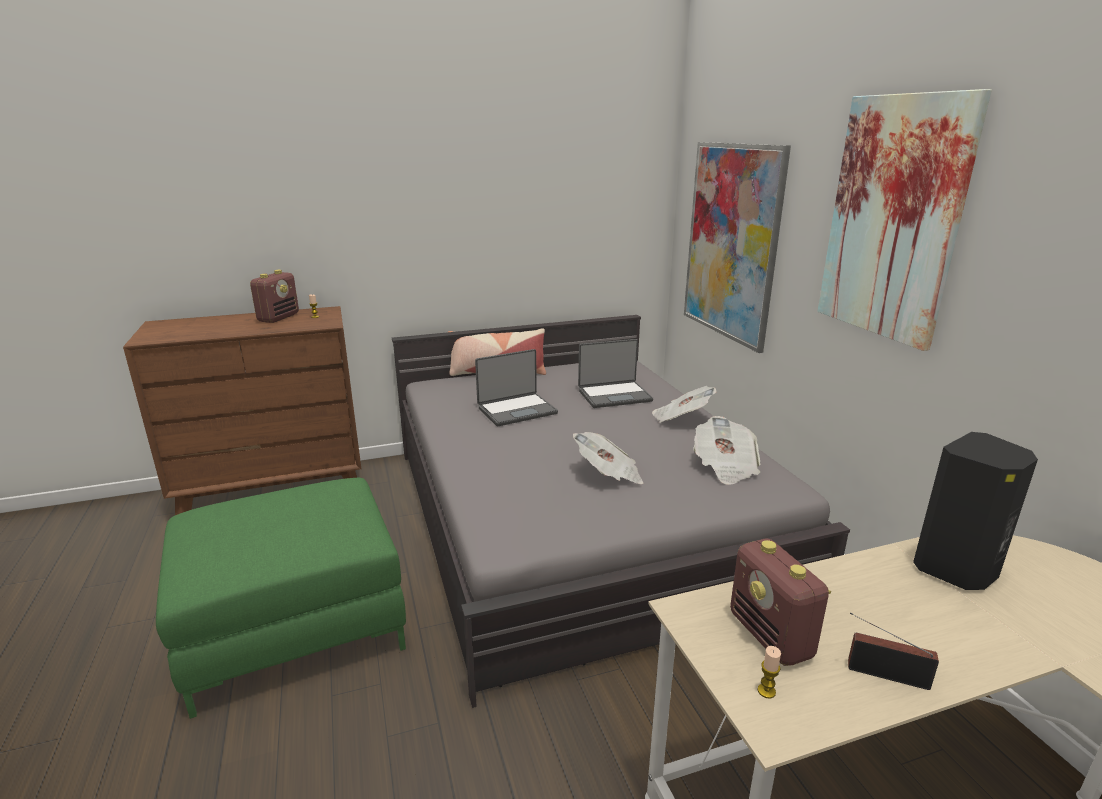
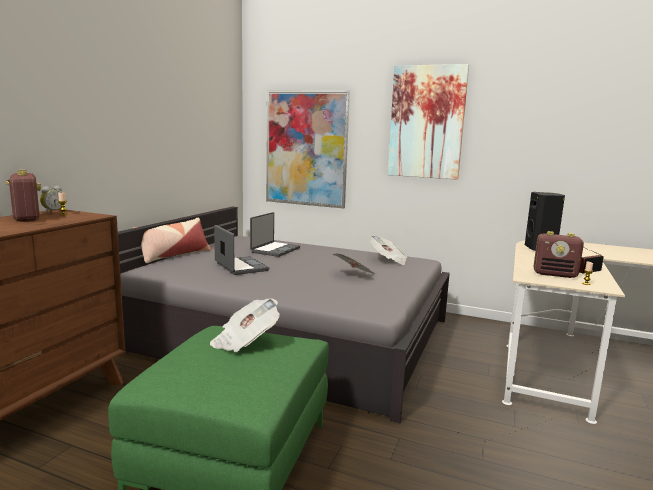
camera: 50 degrees left, 10 degrees down
laptop [475,349,558,426] -> laptop turned 45 degrees counterclockwise [214,225,269,275]
newspaper [652,386,717,423] -> newspaper moved to [210,299,280,352]
none -> alarm clock [40,186,62,214]

